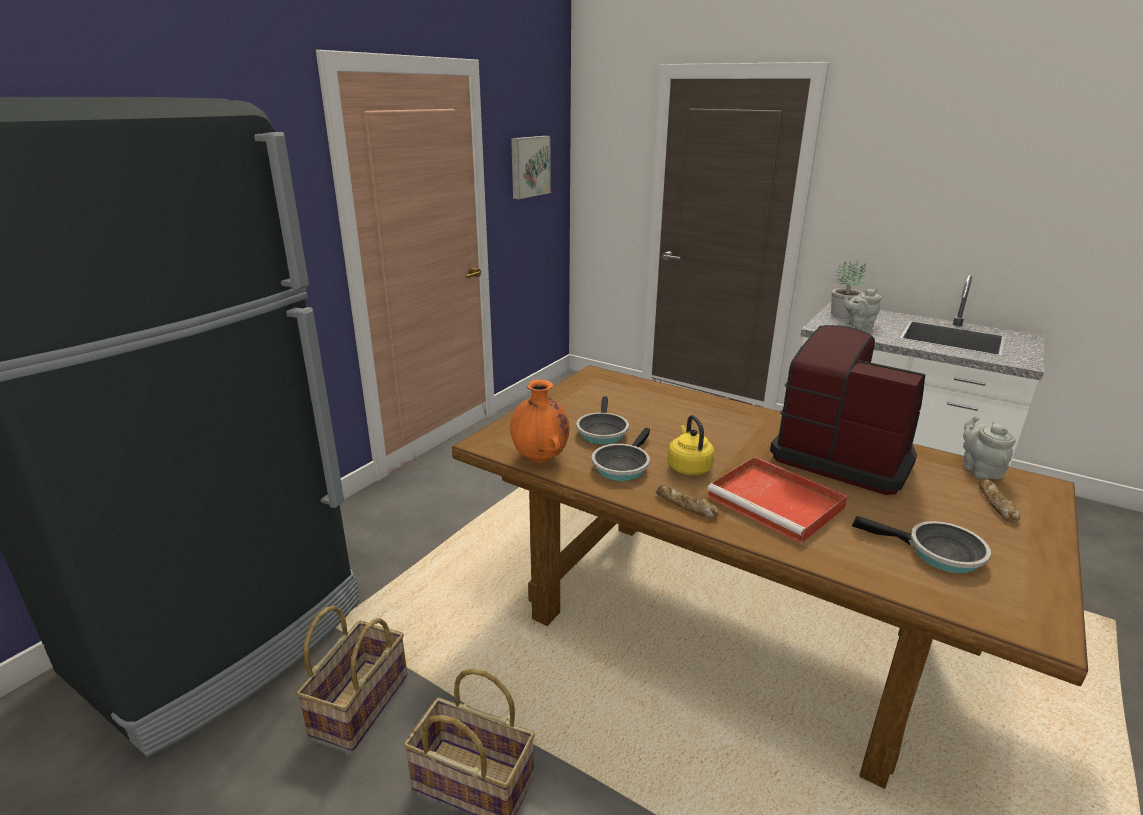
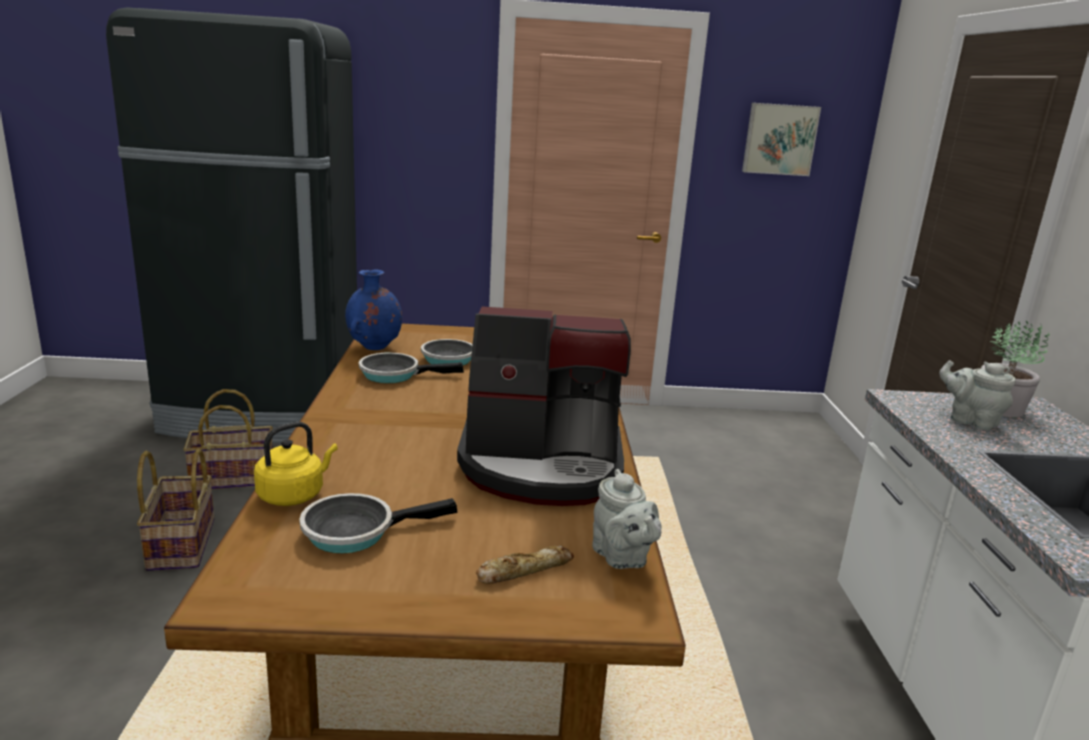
camera: 55 degrees right, 5 degrees down
orange vase [510,380,569,464] -> blue vase [345,269,402,350]
bread [656,485,719,519] -> none
yellow kettle [668,415,715,476] -> yellow kettle moved to [254,422,338,506]
red tray [707,457,848,543] -> none
coffee machine [770,325,925,495] -> coffee machine turned 90 degrees clockwise [457,306,631,506]
frying pan [852,516,991,573] -> frying pan turned 75 degrees clockwise [299,493,457,553]
grey teapot [963,416,1016,479] -> grey teapot turned 105 degrees clockwise [592,469,662,569]

